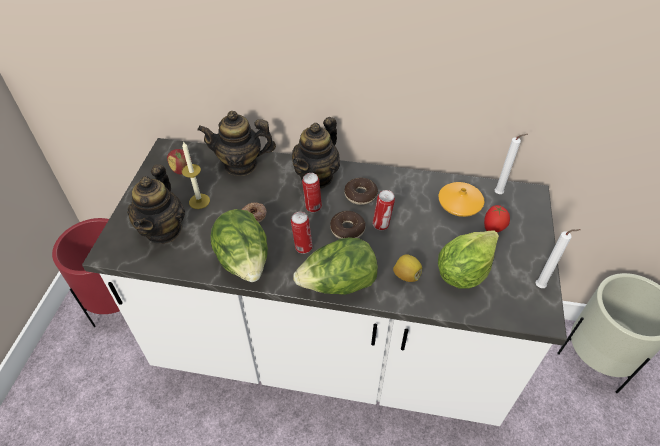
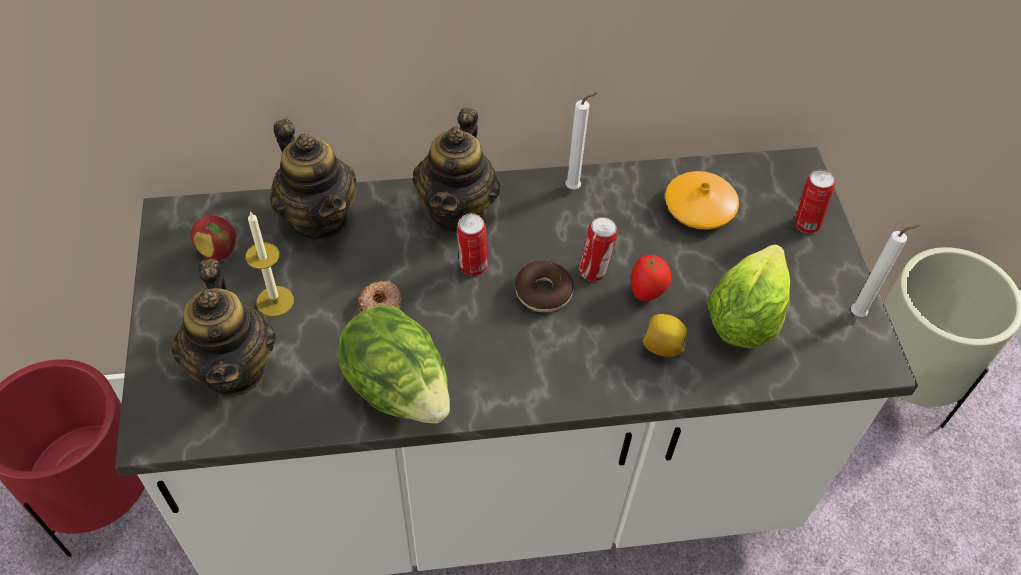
camera: 20 degrees left, 5 degrees up
teapot [197,111,276,176] -> teapot turned 105 degrees counterclockwise [270,119,357,239]
can [291,212,313,254] -> can moved to [795,169,835,233]
lettuce [293,237,378,295] -> none
donut [344,178,378,205] -> none
tomato [484,205,510,232] -> tomato moved to [631,255,672,301]
white candle [495,134,528,194] -> white candle moved to [565,92,598,189]

